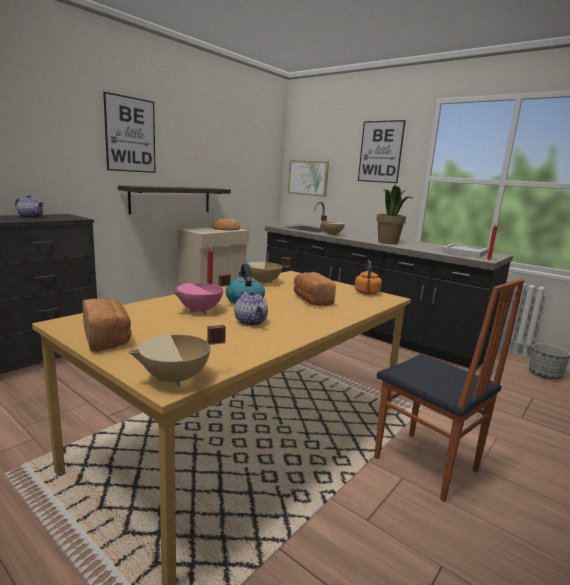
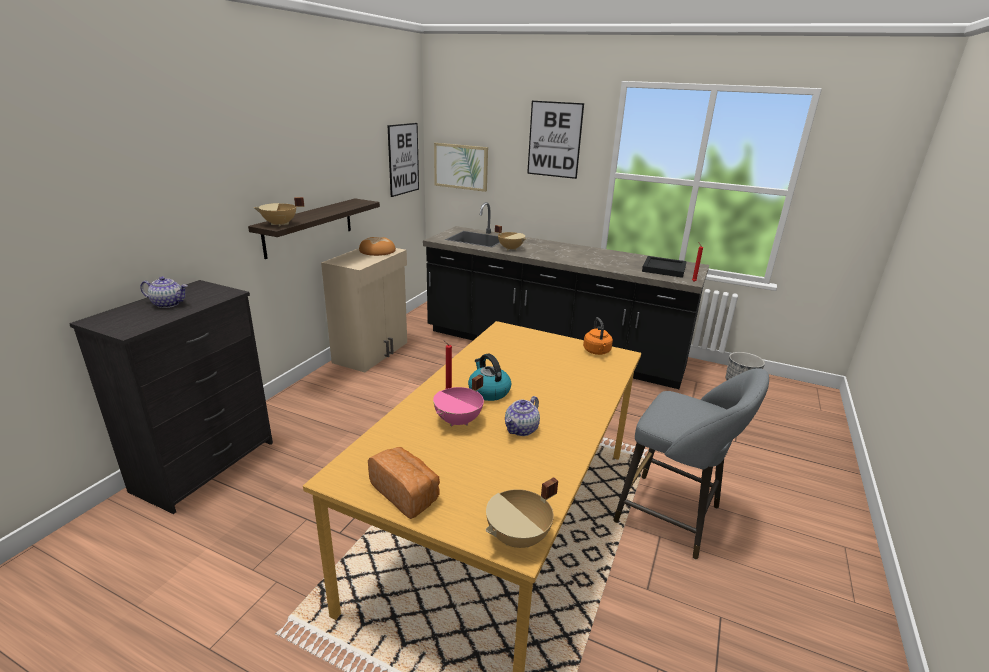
camera: 15 degrees left, 10 degrees up
picture [103,92,156,173] -> picture moved to [387,123,419,197]
teapot [234,291,268,326] -> teapot turned 75 degrees clockwise [505,396,540,436]
beige cooking pot [248,257,291,285] -> beige cooking pot moved to [253,197,304,227]
bread [294,272,336,306] -> none
chair [374,279,525,502] -> grey stool [613,368,769,559]
potted plant [376,185,413,244] -> none
white tray [441,244,488,258] -> black tray [642,256,687,278]

